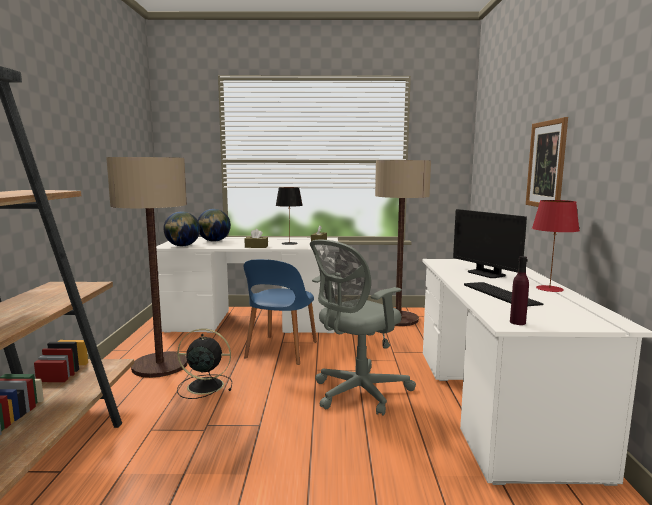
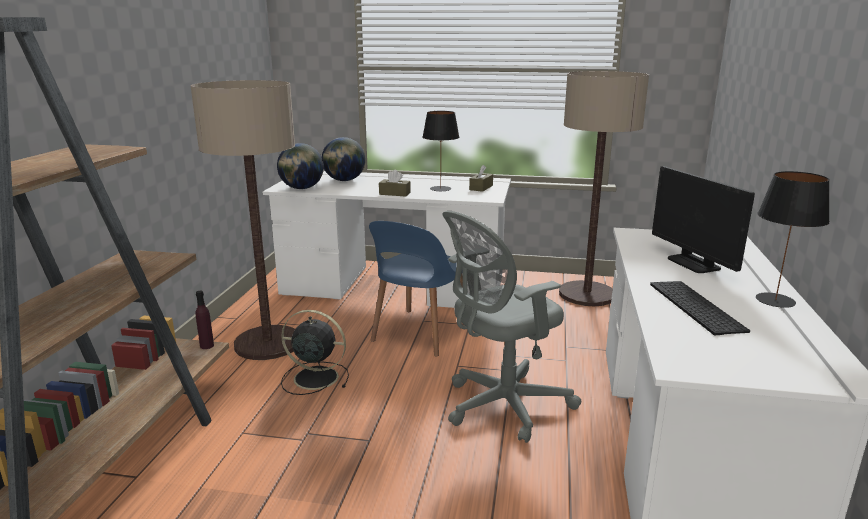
camera: 10 degrees right, 10 degrees up
purple bottle [510,256,529,325] -> purple bottle moved to [196,291,214,349]
picture [526,117,568,207] -> none
red table lamp [532,200,580,292] -> black table lamp [756,171,830,308]

